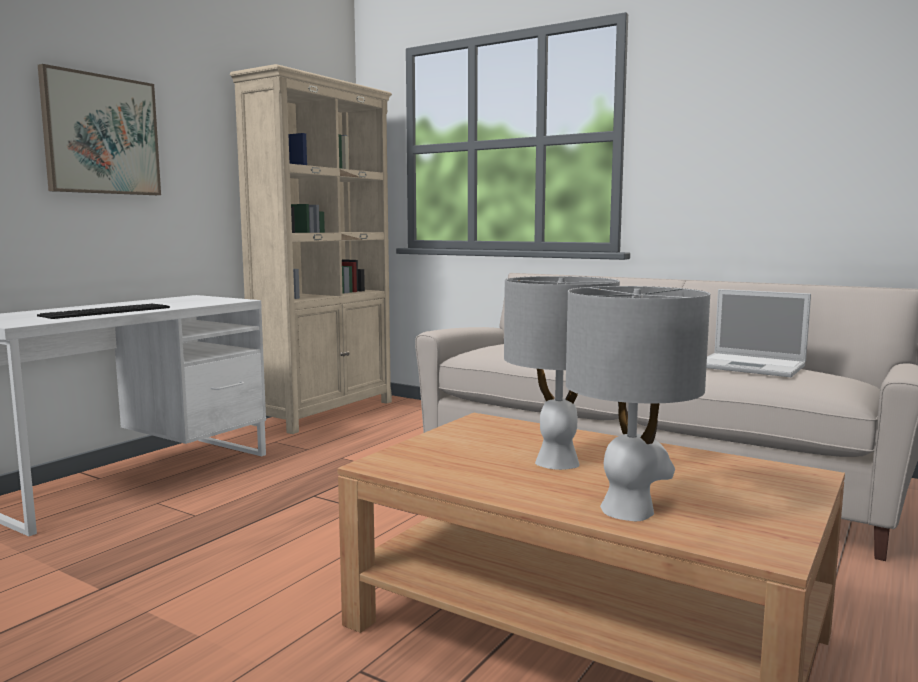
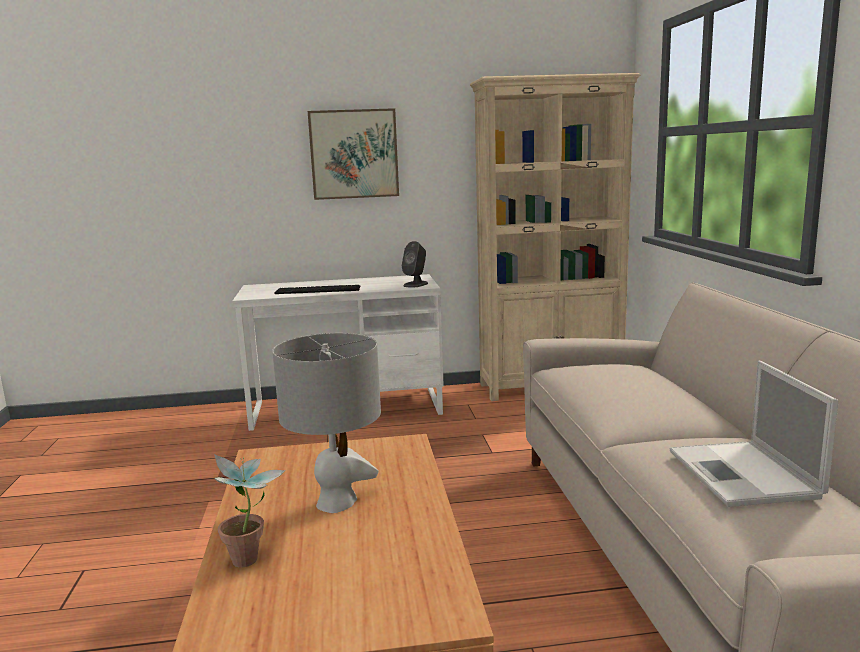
camera: 50 degrees right, 5 degrees up
grey table lamp [566,286,710,521] -> potted plant [214,454,286,567]
none -> grey speaker [402,241,428,288]

